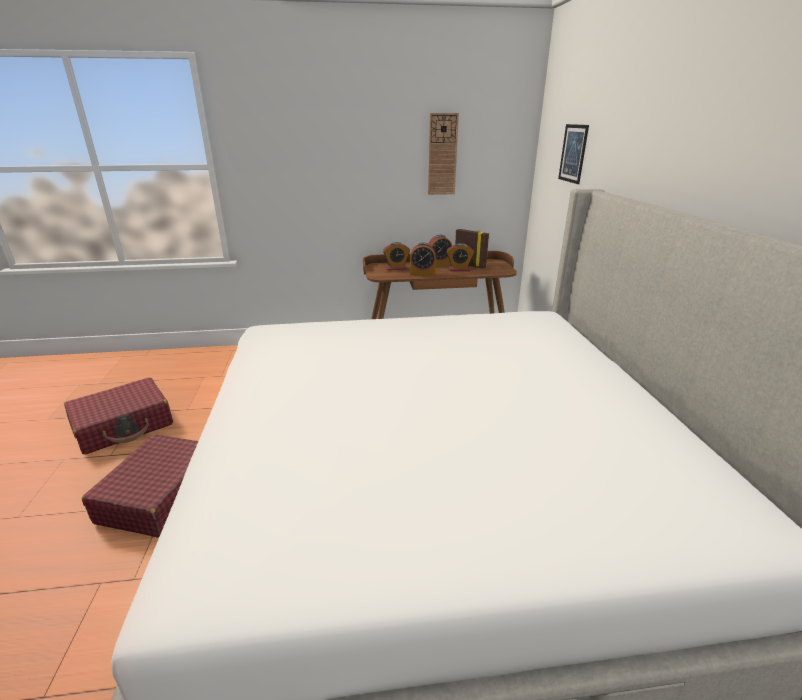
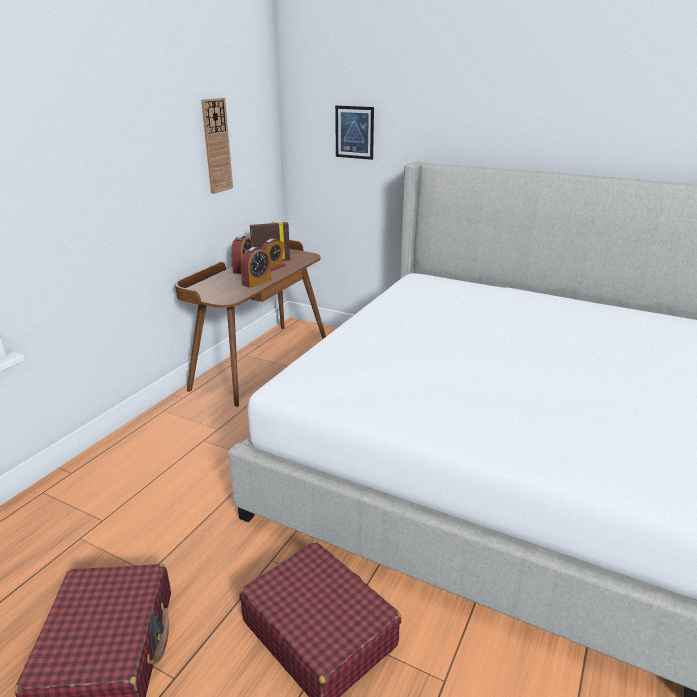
camera: 55 degrees left, 0 degrees up
alarm clock [383,242,410,271] -> none

